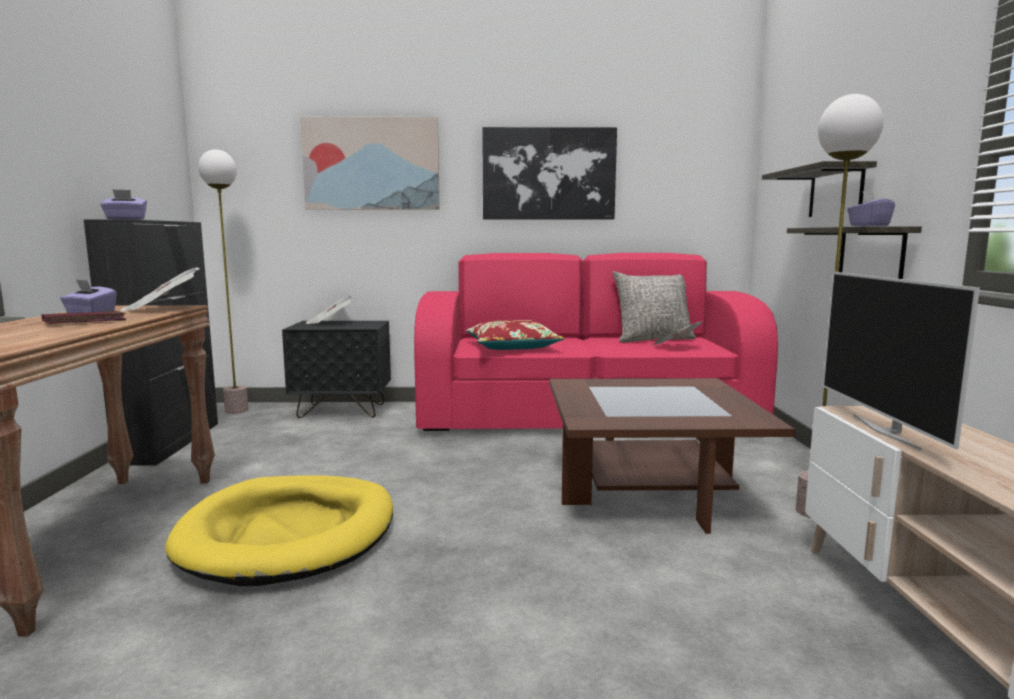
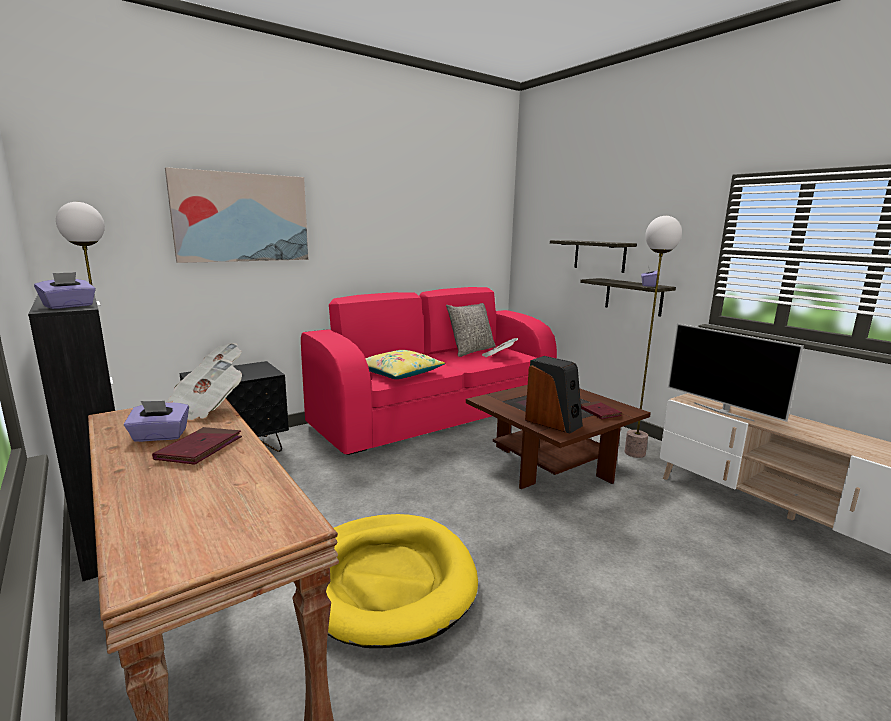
camera: 35 degrees left, 5 degrees up
red pillow [465,320,564,350] -> yellow pillow [365,350,445,379]
picture [482,127,617,219] -> none
none -> speaker [525,356,583,434]
none -> red book [581,401,622,419]

